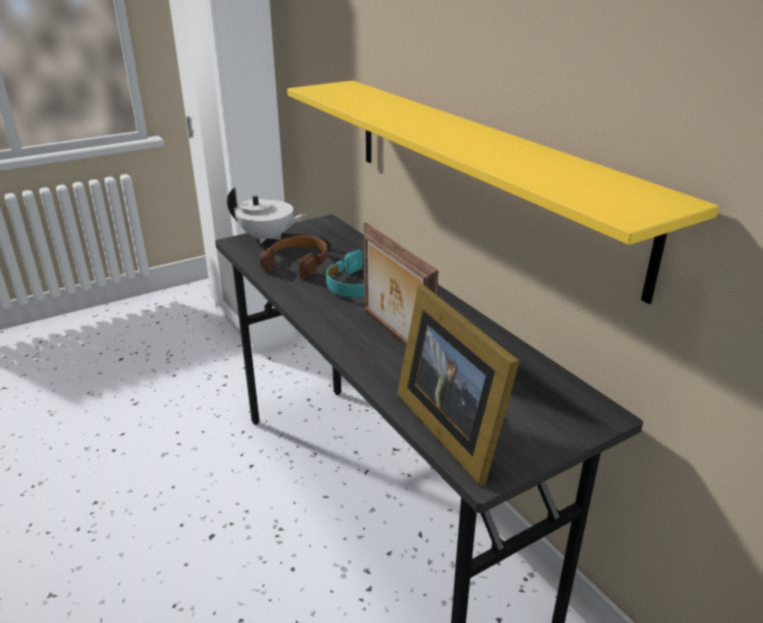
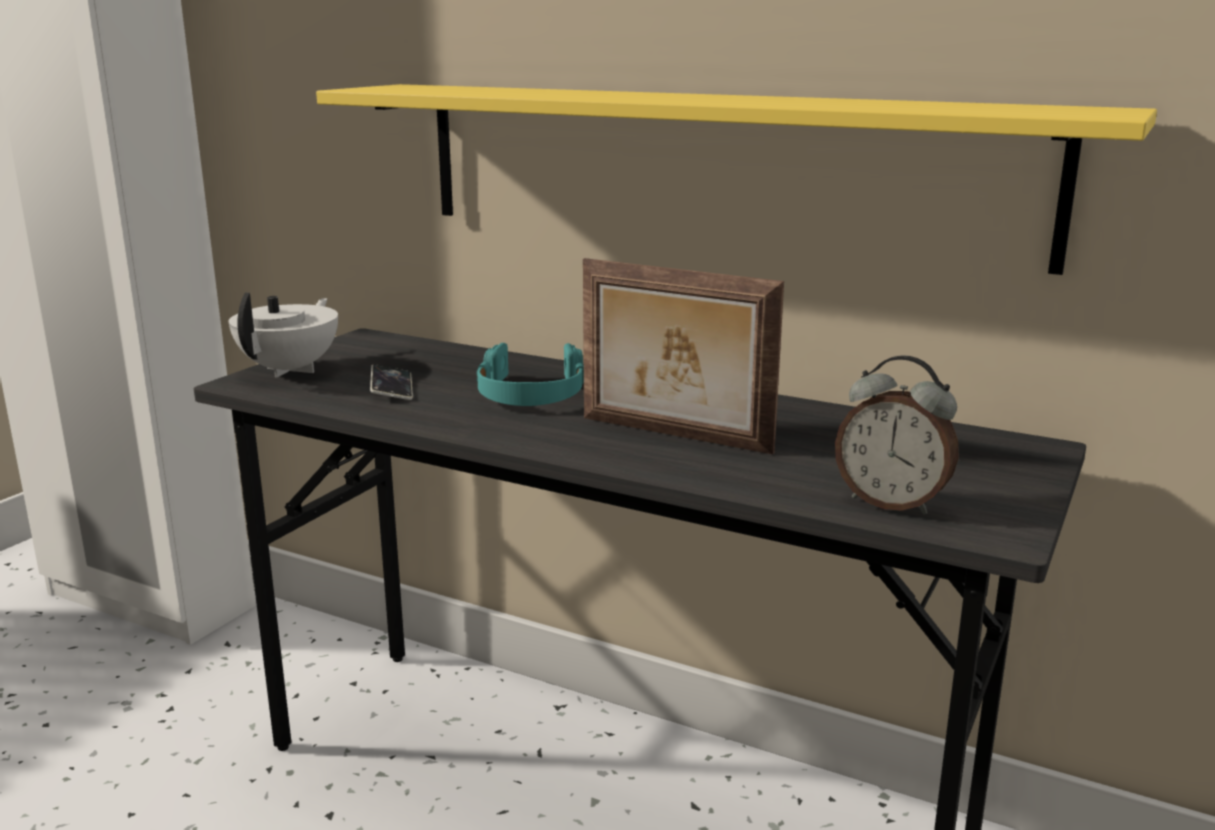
camera: 30 degrees left, 10 degrees down
white teapot [227,188,307,244] -> white teapot turned 60 degrees counterclockwise [229,292,338,378]
brown headphones [260,235,328,279] -> phone [370,364,413,400]
picture frame [397,285,520,485] -> alarm clock [835,355,958,515]

